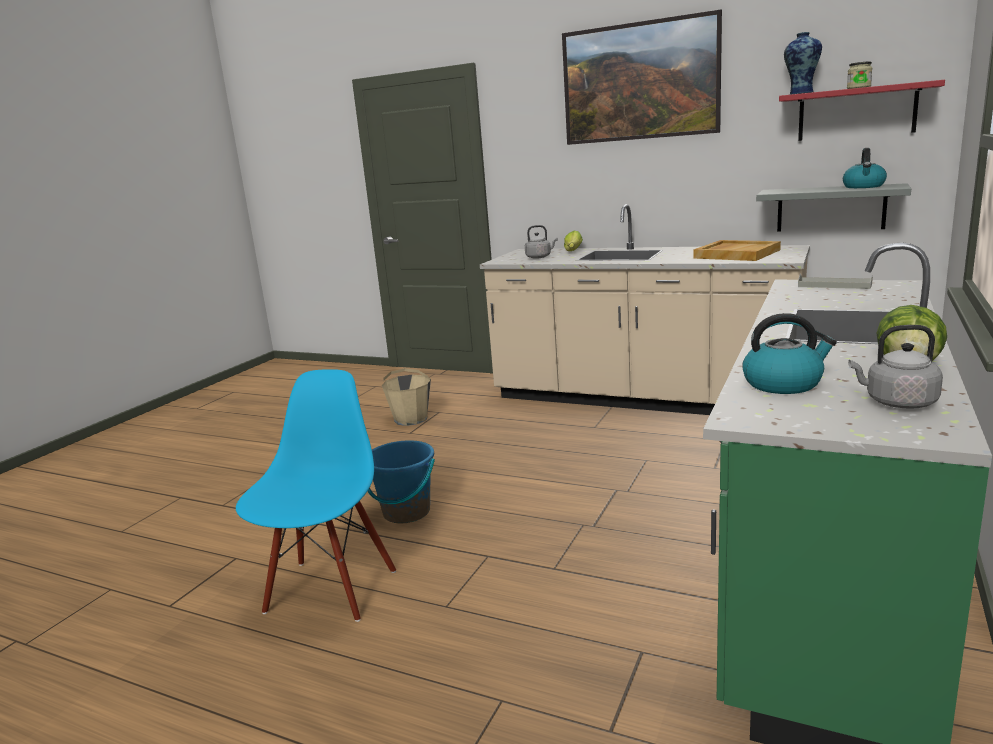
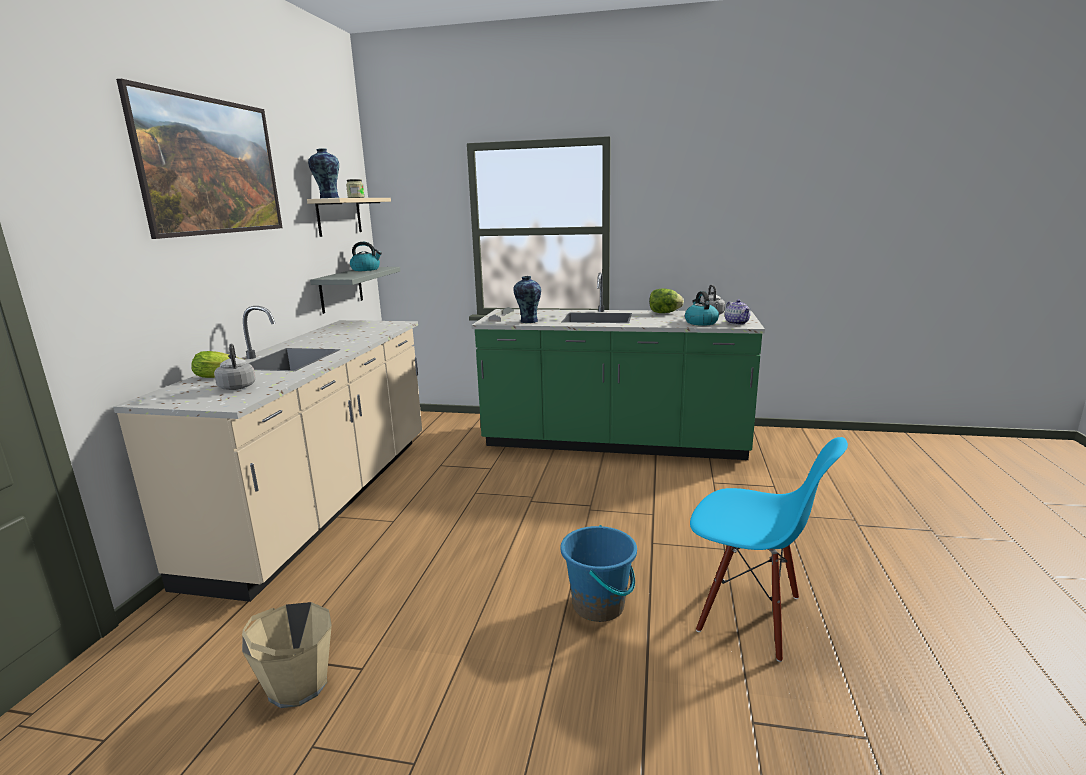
camera: 105 degrees left, 0 degrees up
blue chair [236,369,396,622] -> blue chair turned 150 degrees counterclockwise [690,437,848,662]
beige tray [693,240,781,261] -> none
red shelf [779,80,945,141] -> beige shelf [307,198,391,237]
none -> vase [513,276,541,323]
none -> teapot [725,299,750,325]

